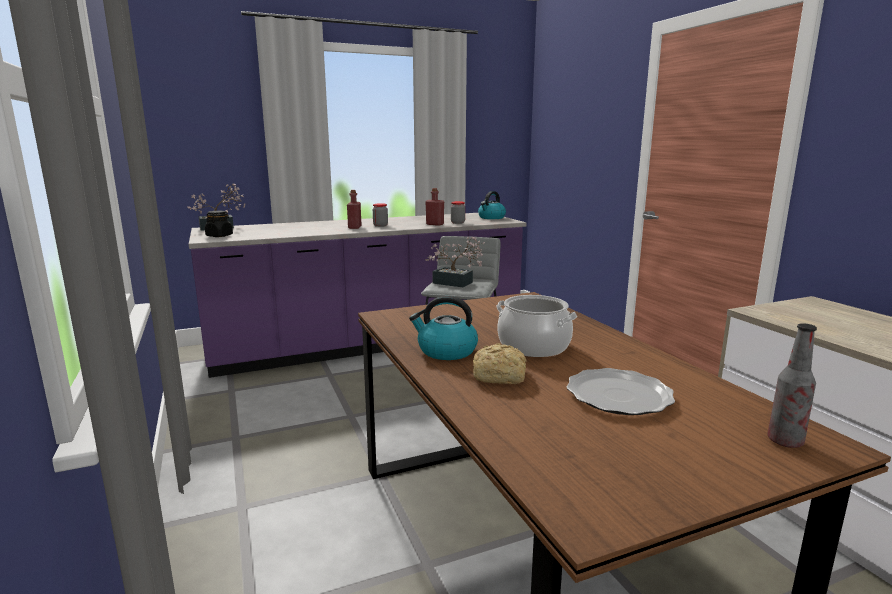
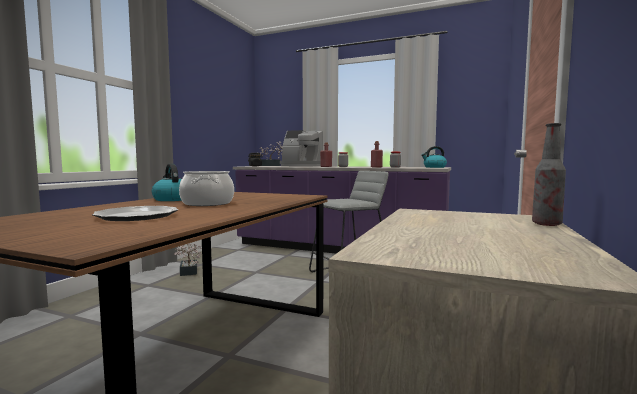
camera: 45 degrees right, 10 degrees down
potted plant [425,236,485,287] -> potted plant moved to [174,243,202,276]
bread [473,343,527,384] -> none
bottle [768,323,817,448] -> bottle moved to [532,123,566,226]
none -> coffee machine [280,130,323,166]

